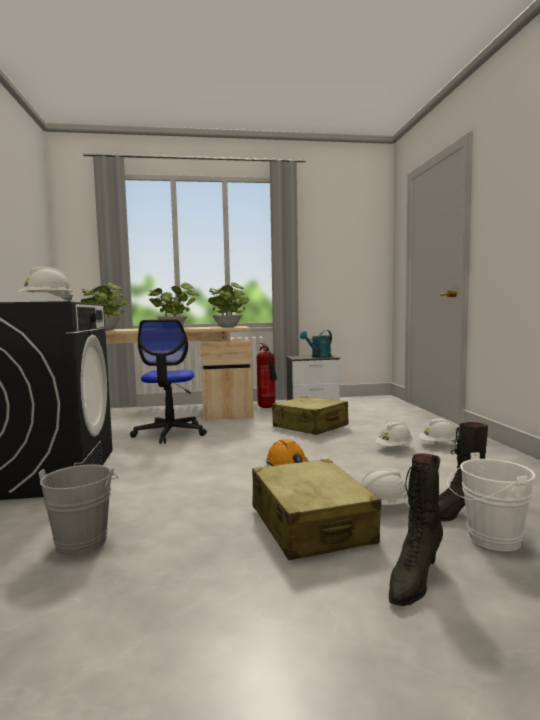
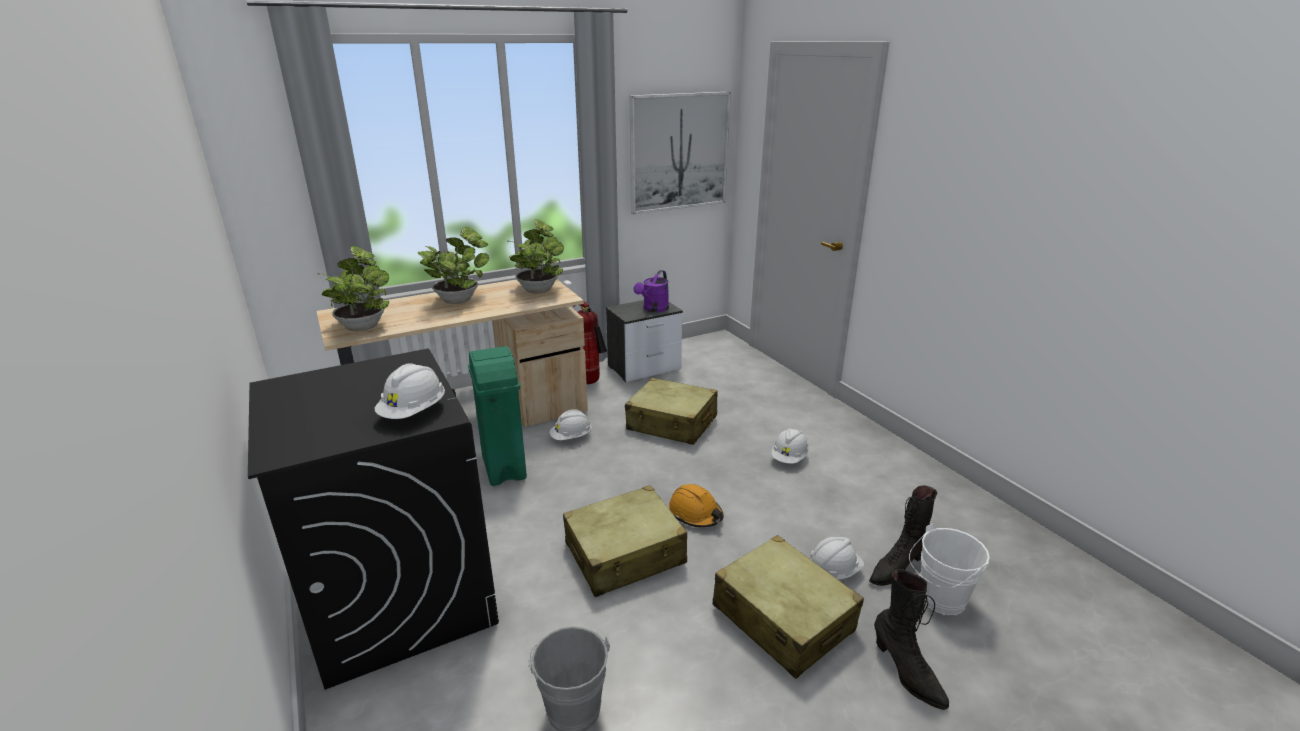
camera: 20 degrees left, 20 degrees up
office chair [130,319,207,444] -> green trash can [468,346,527,486]
turquoise watering can [300,330,332,358] -> purple watering can [634,270,669,312]
black boot [389,453,443,606] -> black boot turned 45 degrees counterclockwise [874,569,949,710]
white hard hat [419,418,458,443] -> white hard hat moved to [550,409,592,440]
none -> beige suitcase [563,485,687,597]
none -> picture [630,92,731,214]

